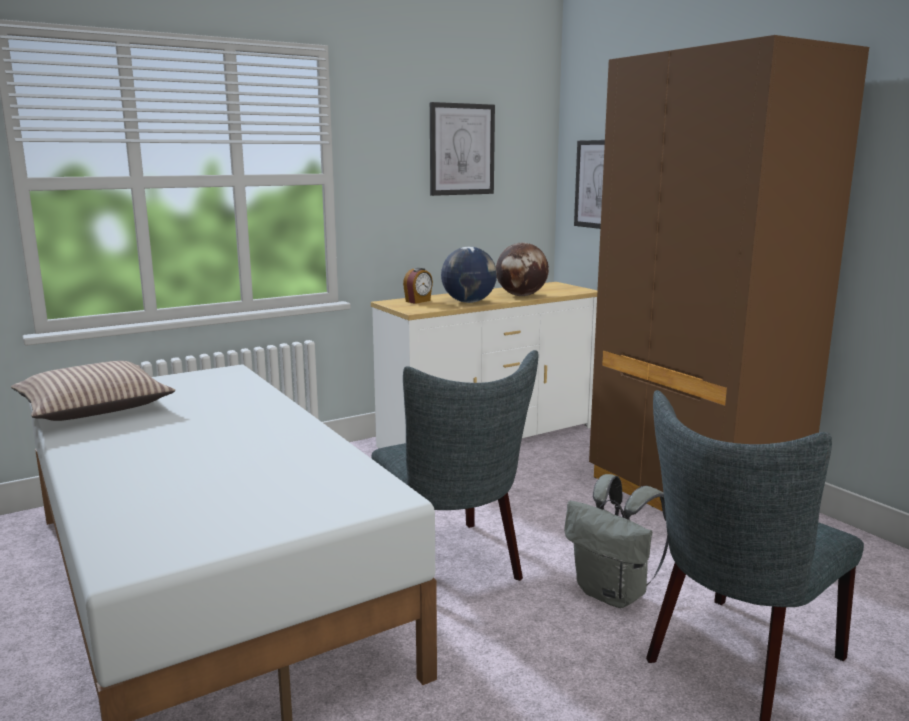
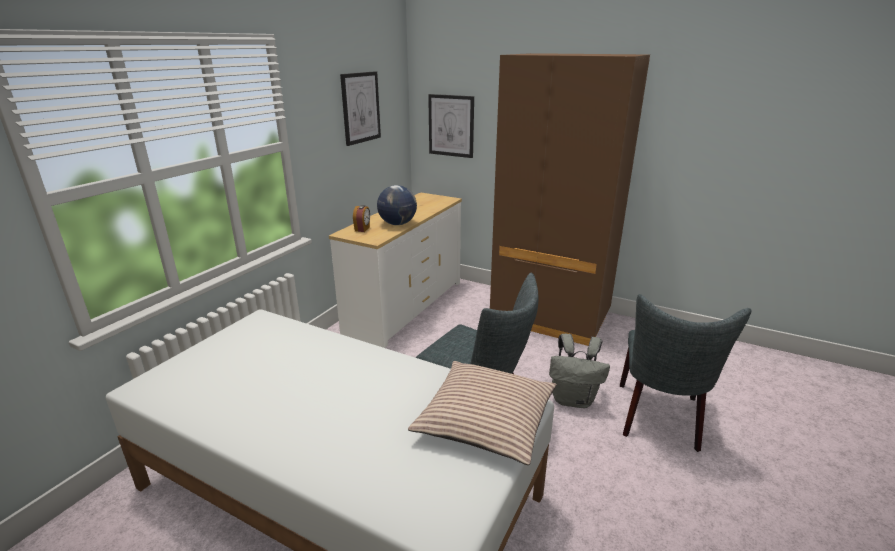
camera: 30 degrees left, 10 degrees up
pillow [11,361,175,421] -> pillow moved to [408,361,556,465]
globe [496,243,549,296] -> none

